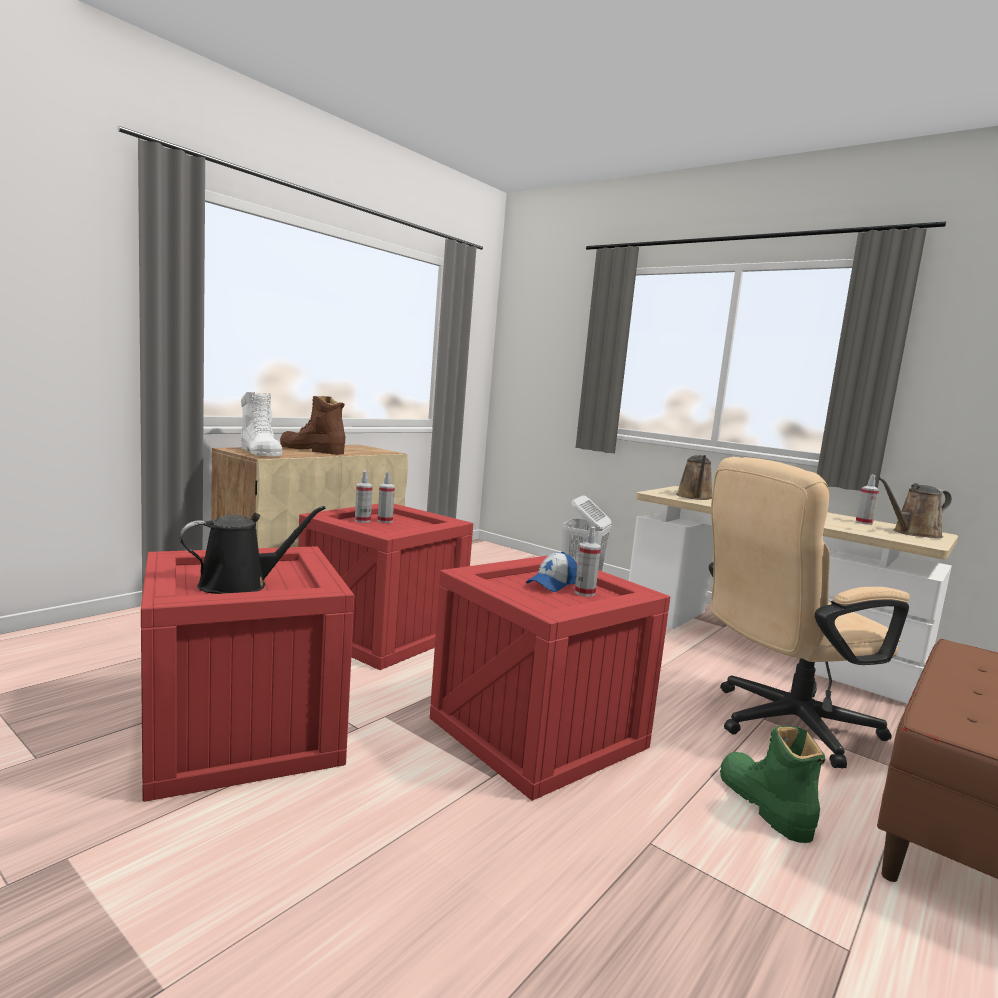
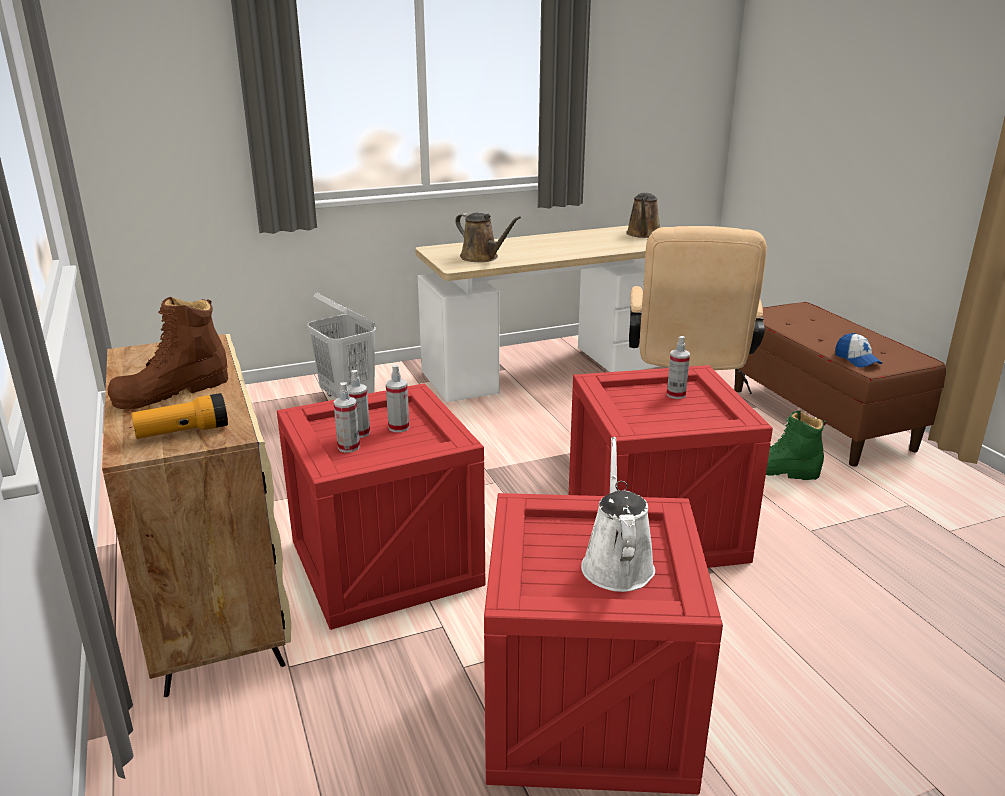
camera: 60 degrees left, 15 degrees up
black watering can [180,506,326,594] -> white watering can [581,437,655,592]
white boot [241,392,282,456] -> flashlight [131,393,228,439]
cap [526,552,577,592] -> cap moved to [835,333,882,368]
spray bottle [856,475,879,525] -> spray bottle moved to [386,365,410,432]

